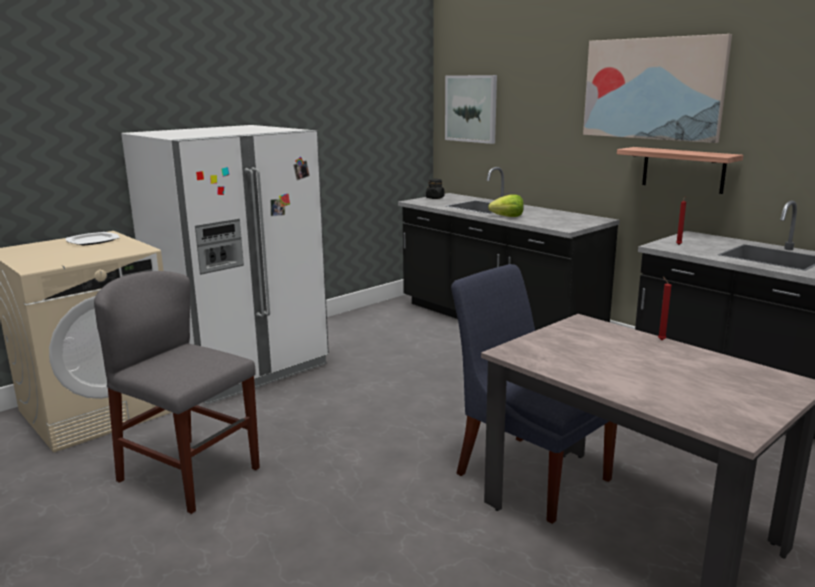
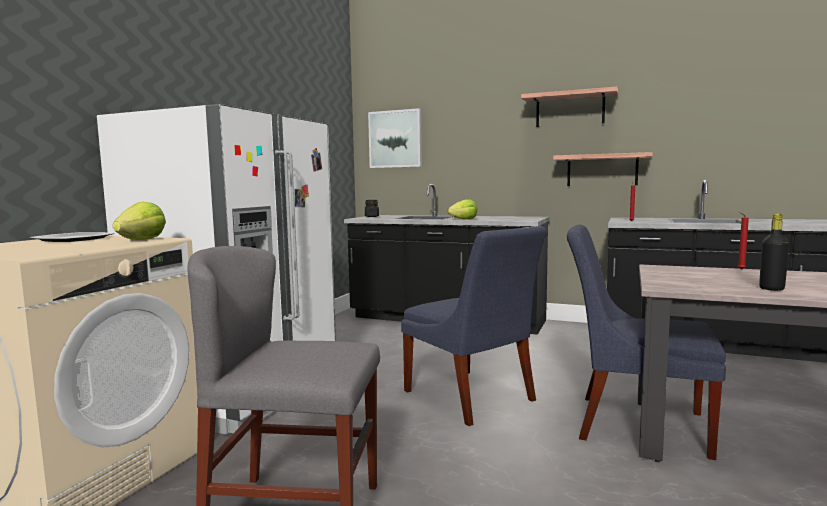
camera: 25 degrees left, 10 degrees down
picture [583,34,732,143] -> shelf [521,87,618,127]
none -> lettuce [113,202,166,240]
none -> blue chair [401,226,546,426]
none -> black bottle [759,214,789,291]

